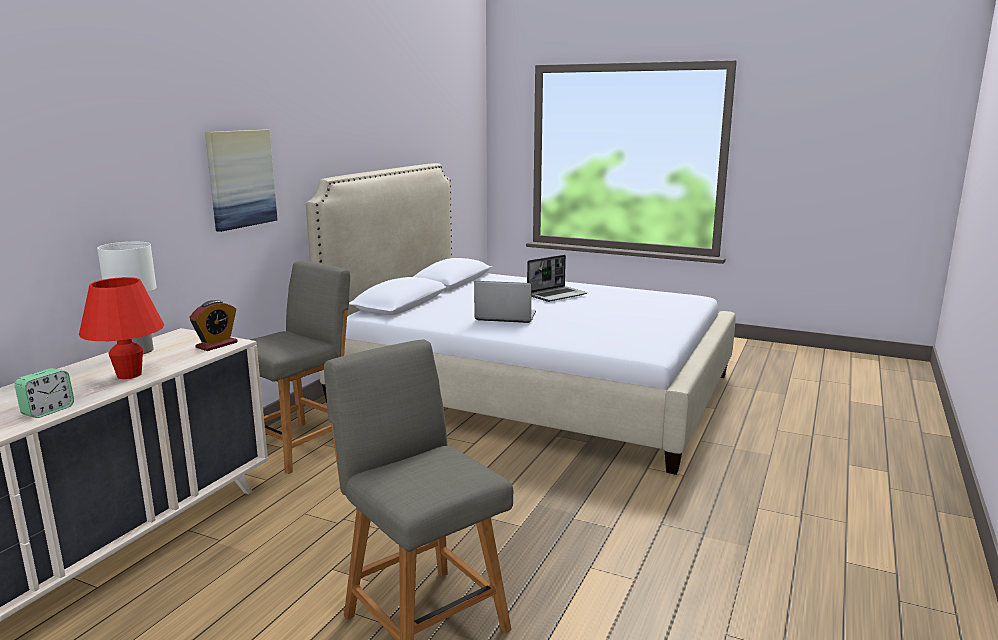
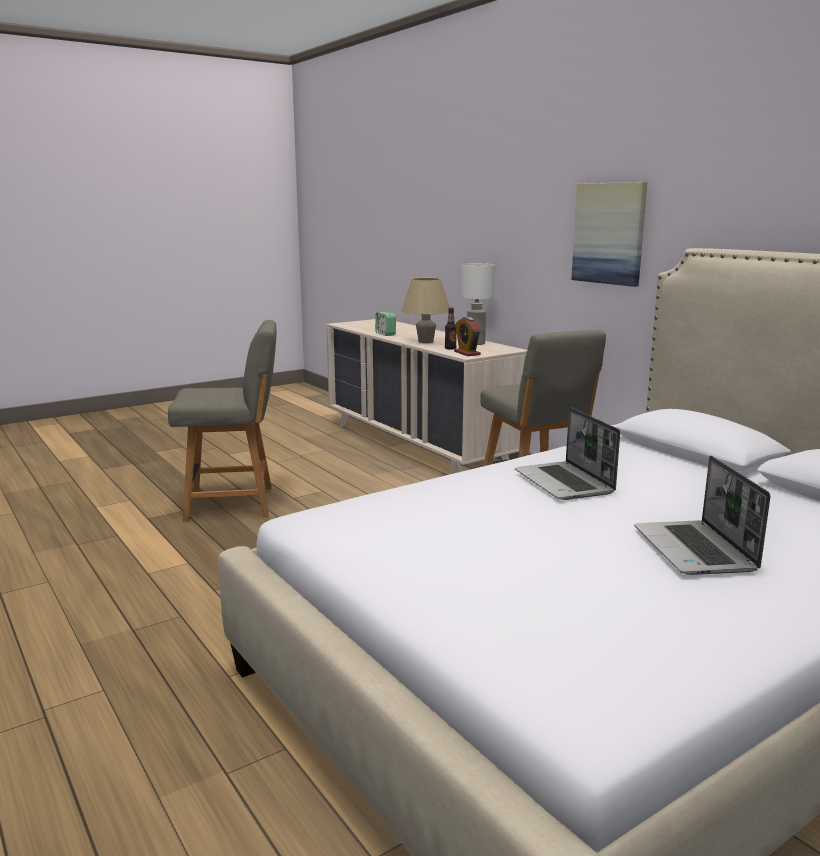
camera: 120 degrees right, 0 degrees up
red table lamp [79,277,164,379] -> beige table lamp [401,278,450,343]
laptop [474,281,536,323] -> laptop turned 120 degrees clockwise [515,407,620,500]
none -> bottle [445,308,457,350]

